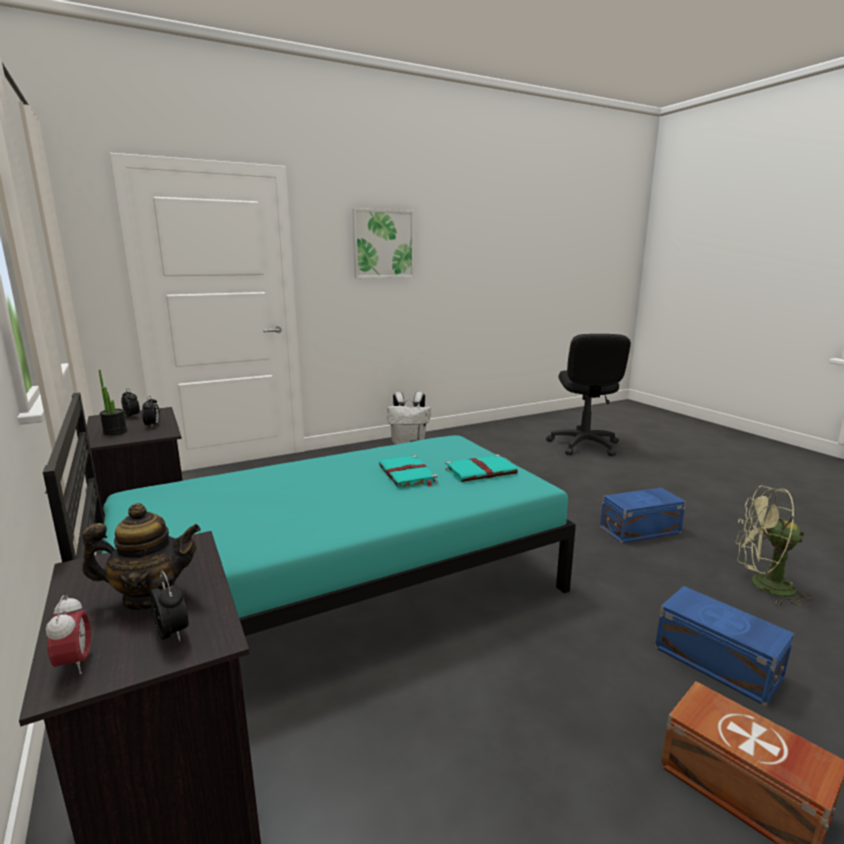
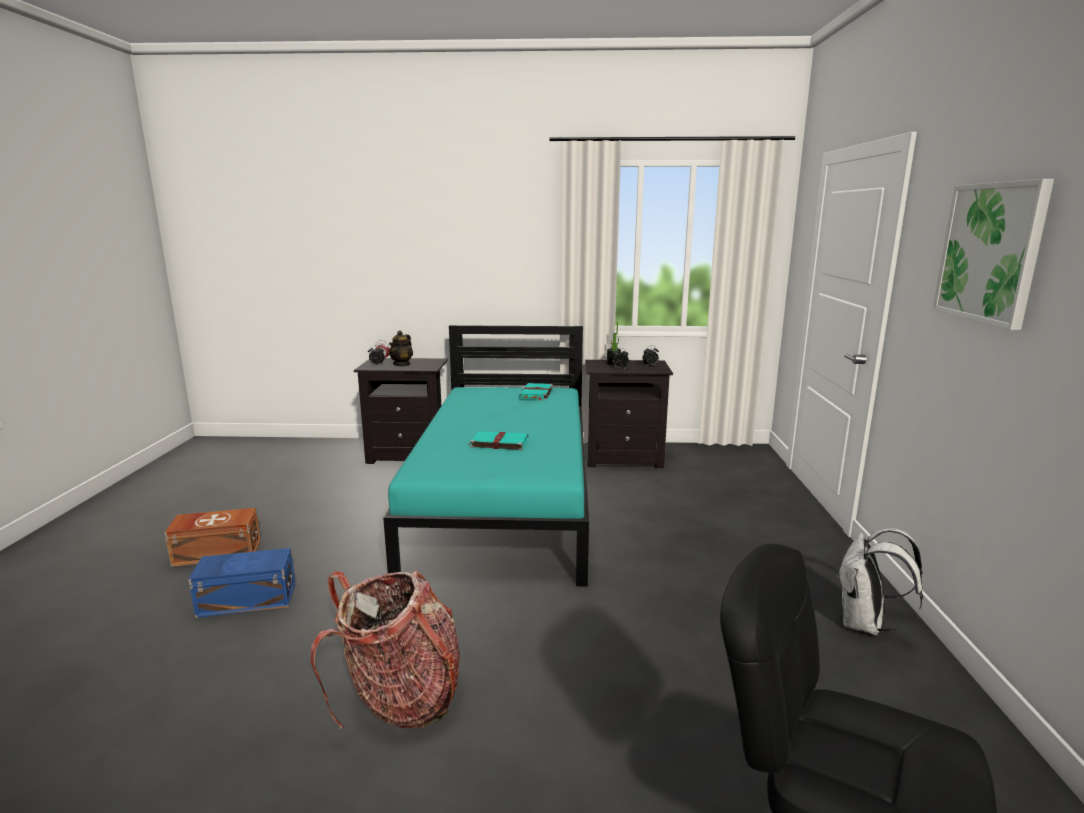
camera: 120 degrees right, 0 degrees up
turquoise book [445,455,518,482] -> turquoise book moved to [519,383,553,401]
blue storage box [600,488,686,543] -> backpack [310,571,460,729]
green fan [735,486,813,606] -> none

